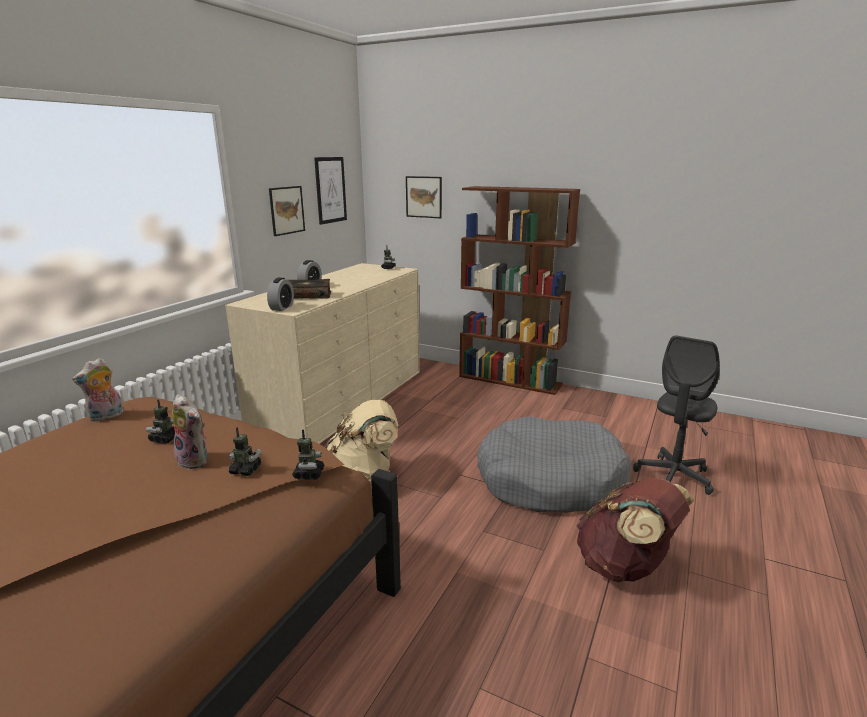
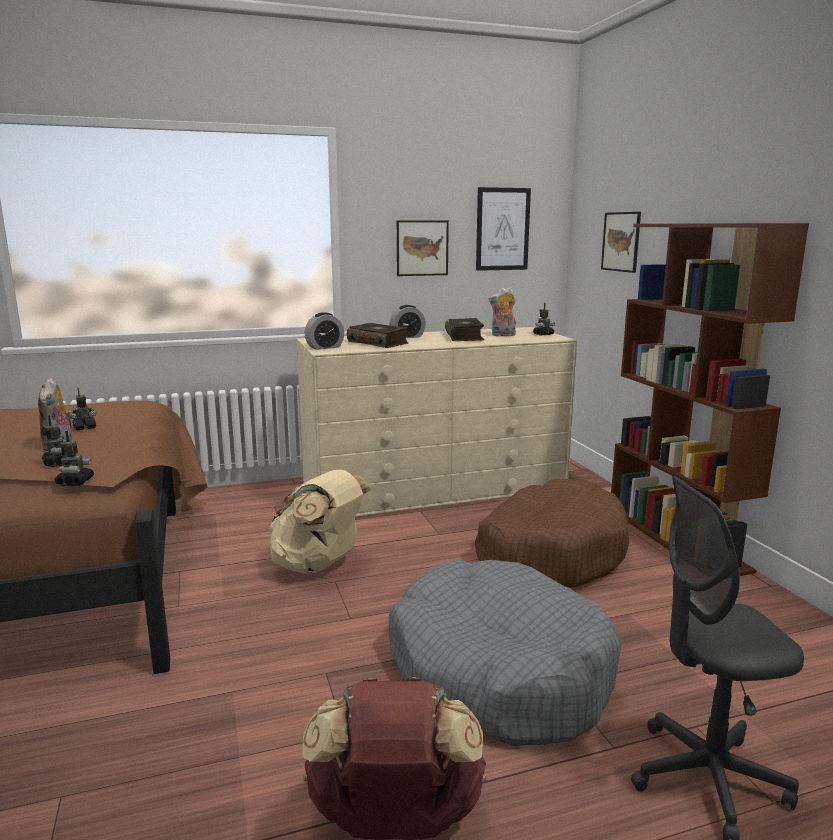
camera: 45 degrees right, 5 degrees down
plush toy [72,358,123,422] -> plush toy moved to [489,287,516,336]
toy robot [292,430,325,480] -> toy robot turned 45 degrees counterclockwise [54,431,94,486]
none -> book [445,318,485,341]
none -> brown dog bed [475,479,629,588]

